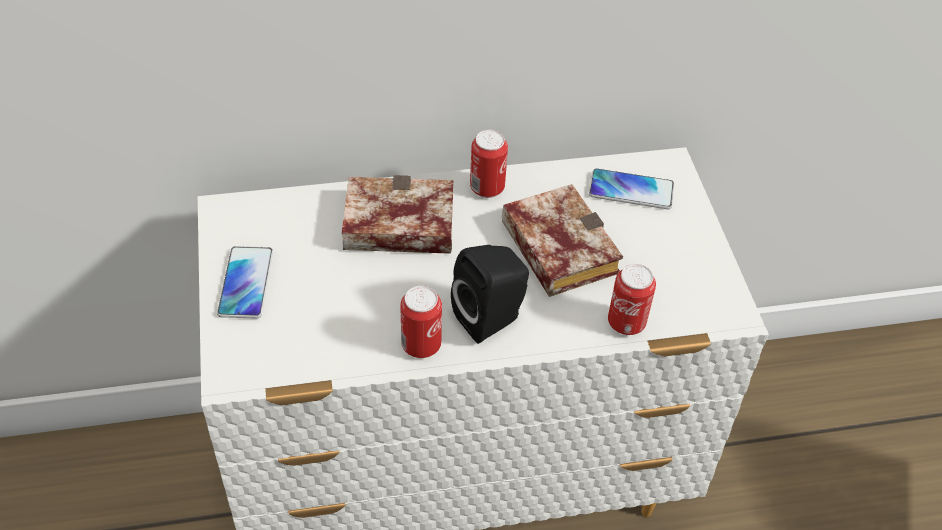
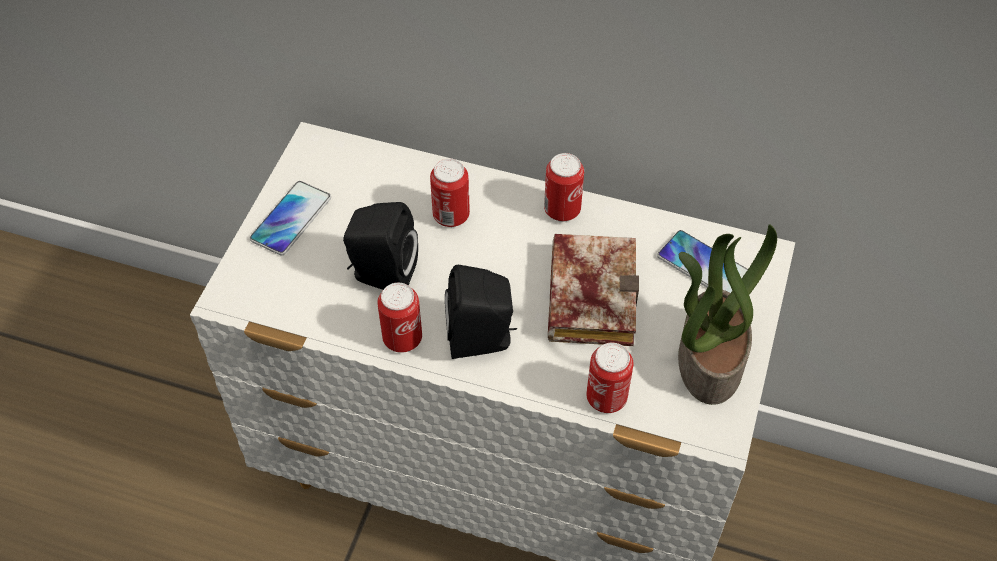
camera: 30 degrees right, 5 degrees up
book [342,175,453,254] -> can [430,159,470,227]
none -> black speaker [343,202,418,289]
none -> potted plant [678,224,777,405]

